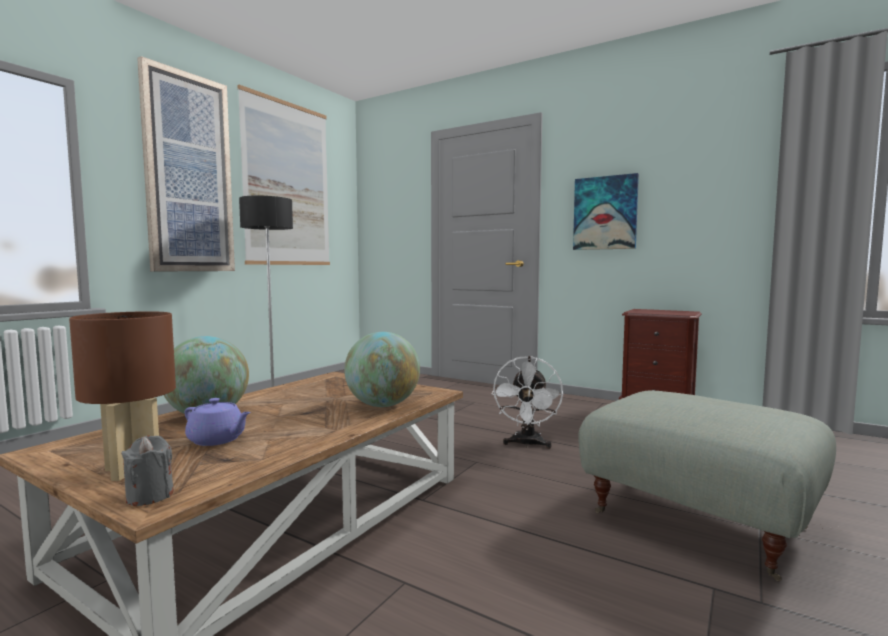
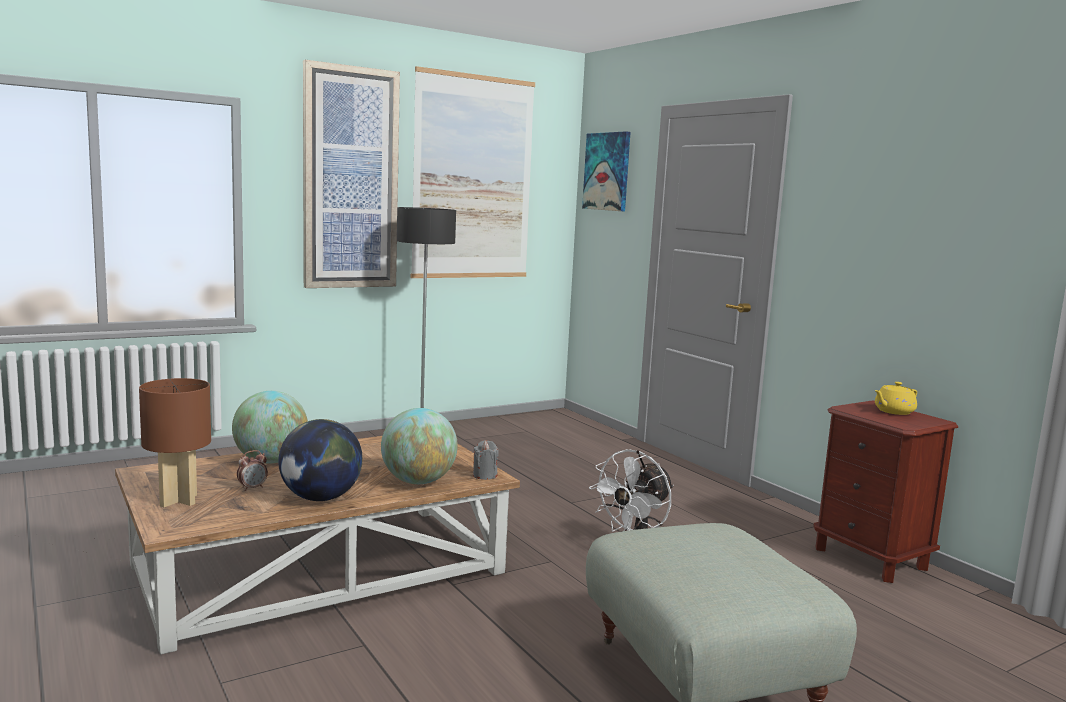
camera: 25 degrees right, 5 degrees up
grey candle [121,436,174,506] -> grey candle moved to [473,440,499,480]
purple teapot [185,398,251,446] -> alarm clock [237,450,268,491]
picture [573,173,639,250] -> picture moved to [582,131,631,211]
none -> globe [278,419,363,501]
none -> yellow teapot [875,382,917,415]

